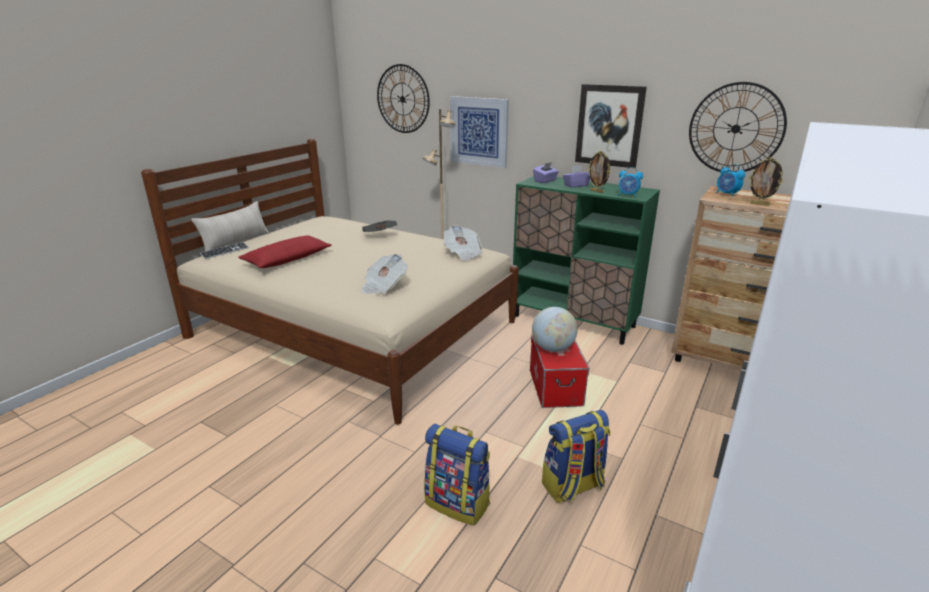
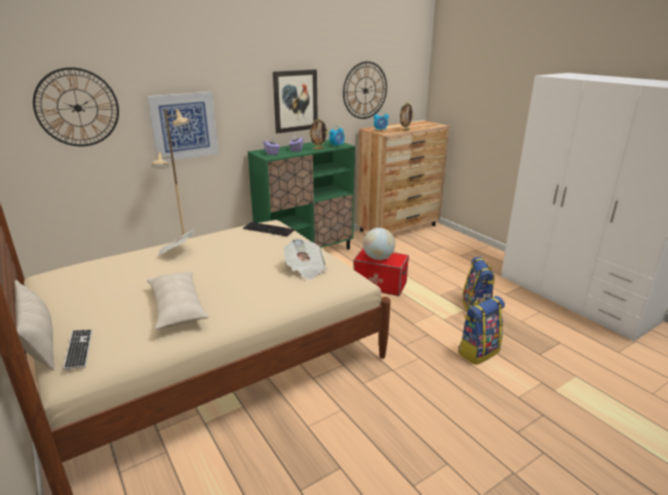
camera: 65 degrees left, 0 degrees up
red pillow [238,236,332,268] -> beige pillow [147,272,209,329]
newspaper [443,225,483,261] -> keyboard [243,222,295,236]

